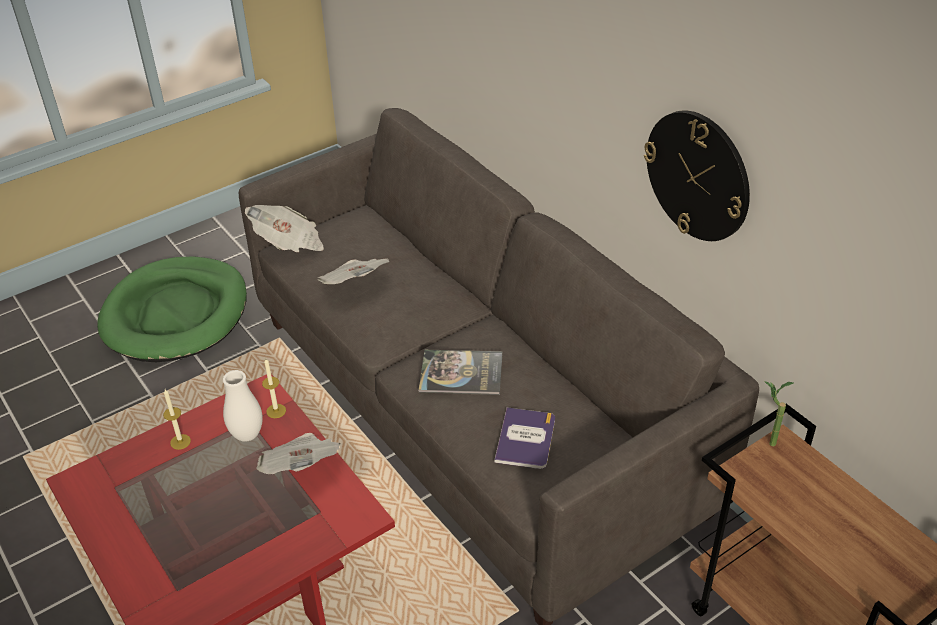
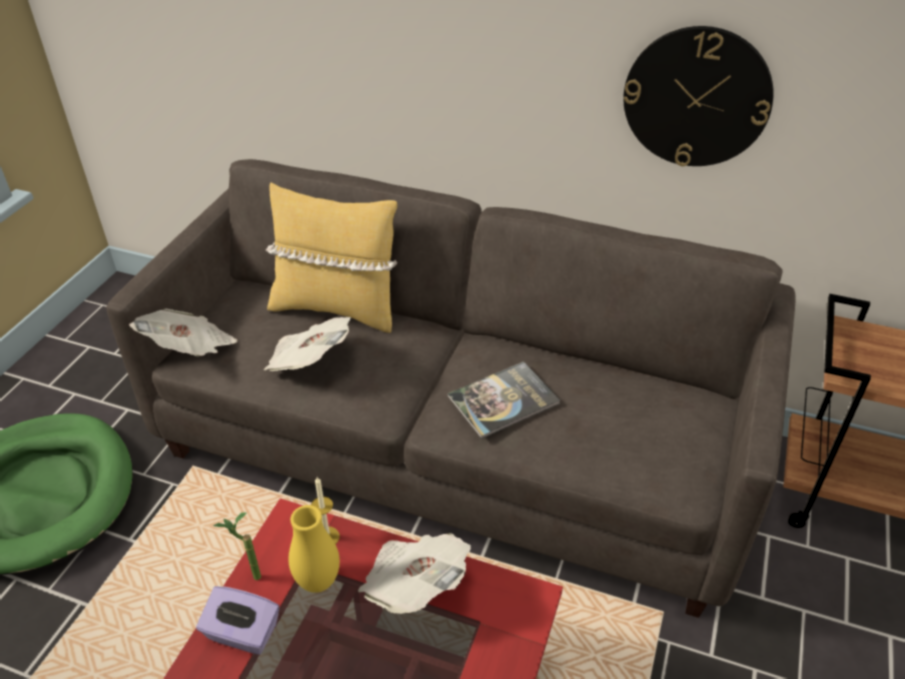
camera: 35 degrees left, 0 degrees up
candle [163,389,191,450] -> purple tissue box [196,586,279,655]
white vase [223,370,263,442] -> yellow vase [288,505,340,593]
book [495,407,555,469] -> none
potted plant [764,381,793,446] -> potted plant moved to [213,512,261,580]
none -> yellow pillow [266,182,397,333]

